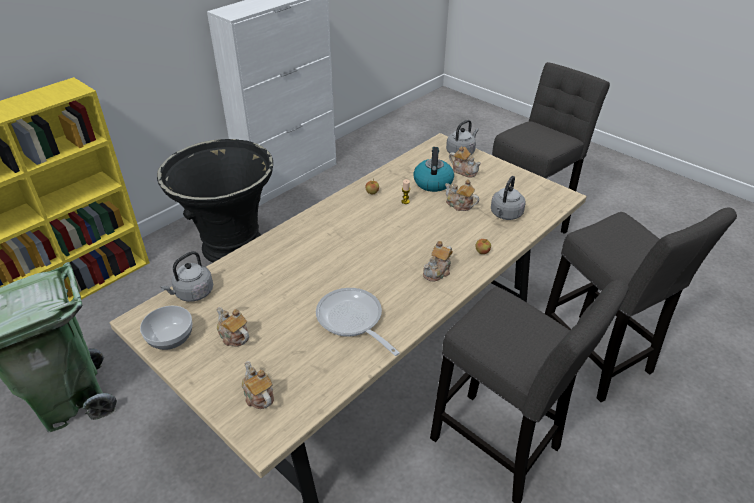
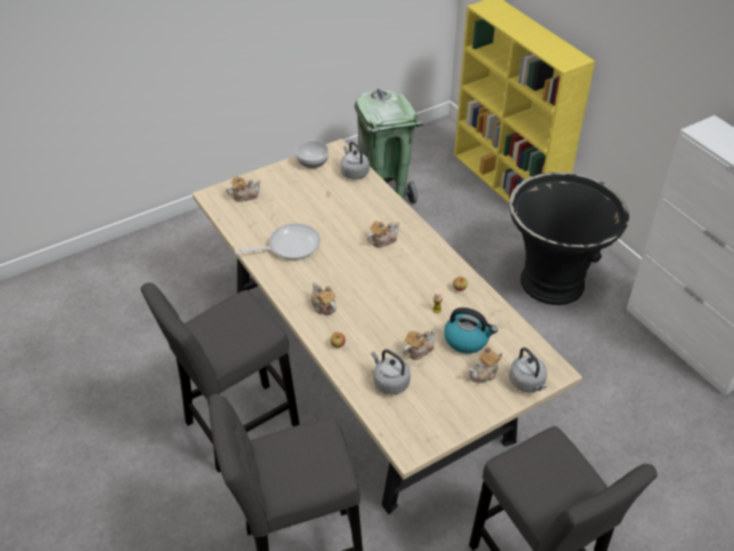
camera: 105 degrees right, 5 degrees up
teapot [216,307,249,347] -> teapot moved to [367,221,400,248]

